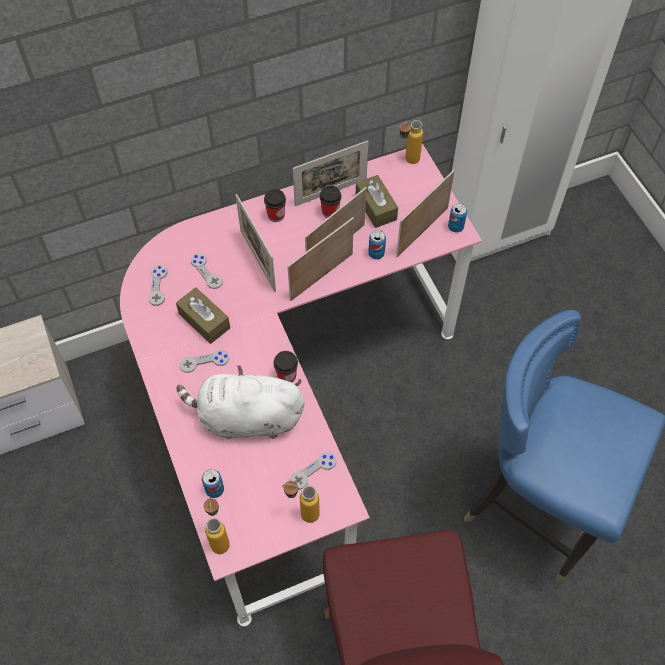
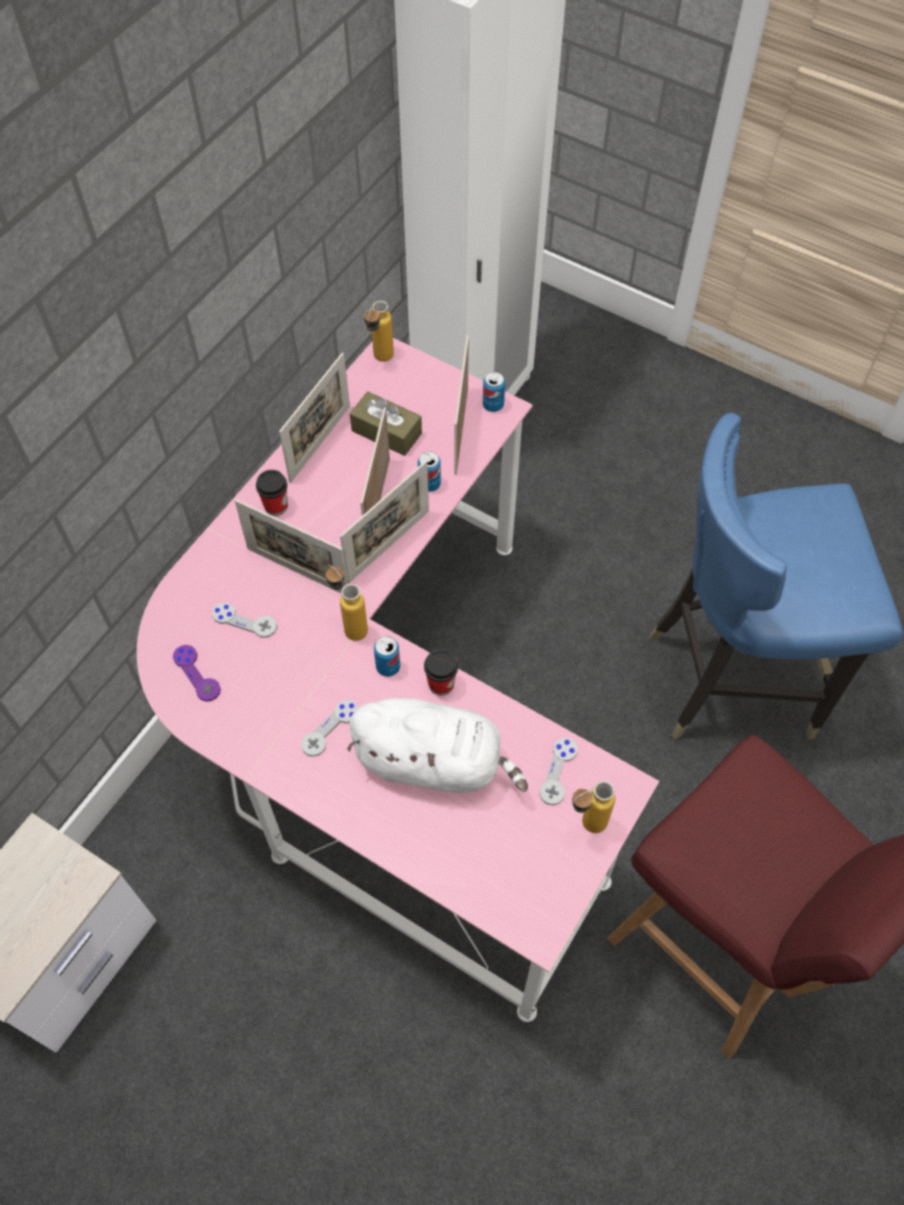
camera: 35 degrees left, 0 degrees up
grey game controller [148,265,168,306] -> purple game controller [173,645,221,702]
brown tissue box [176,287,230,344] -> none
white plush toy [177,365,304,439] -> white plush toy turned 135 degrees counterclockwise [347,698,528,793]
can [202,469,224,498] -> can moved to [374,636,400,677]
bottle [204,497,230,554] -> bottle moved to [326,565,368,641]
picture frame [287,217,354,301] -> picture frame turned 150 degrees counterclockwise [340,461,429,584]
cup [320,185,341,218] -> none

